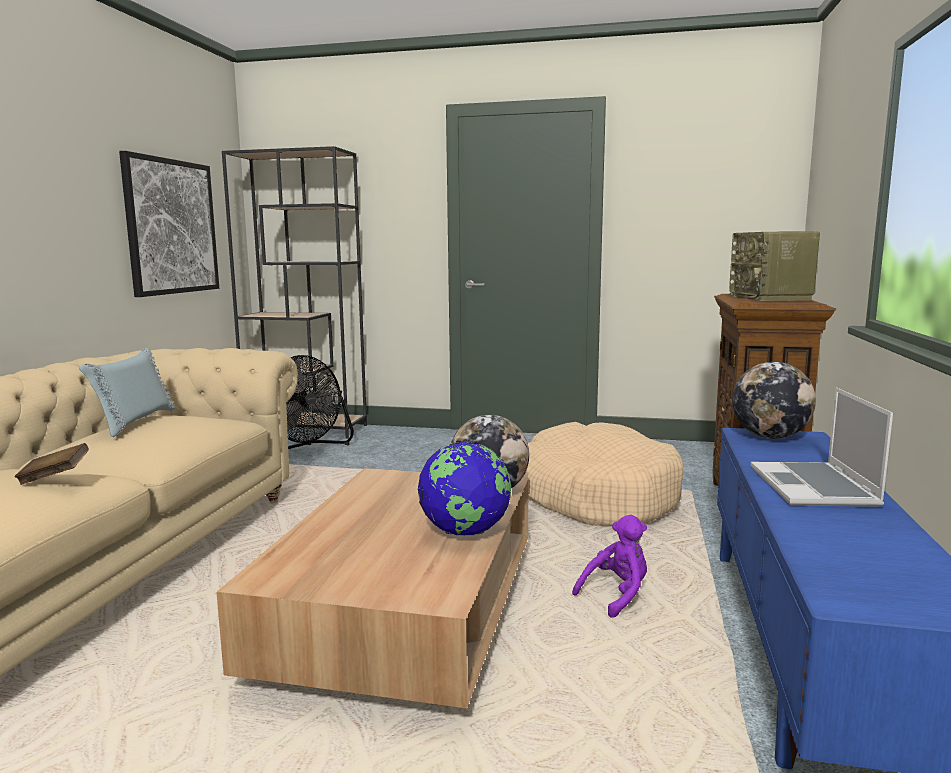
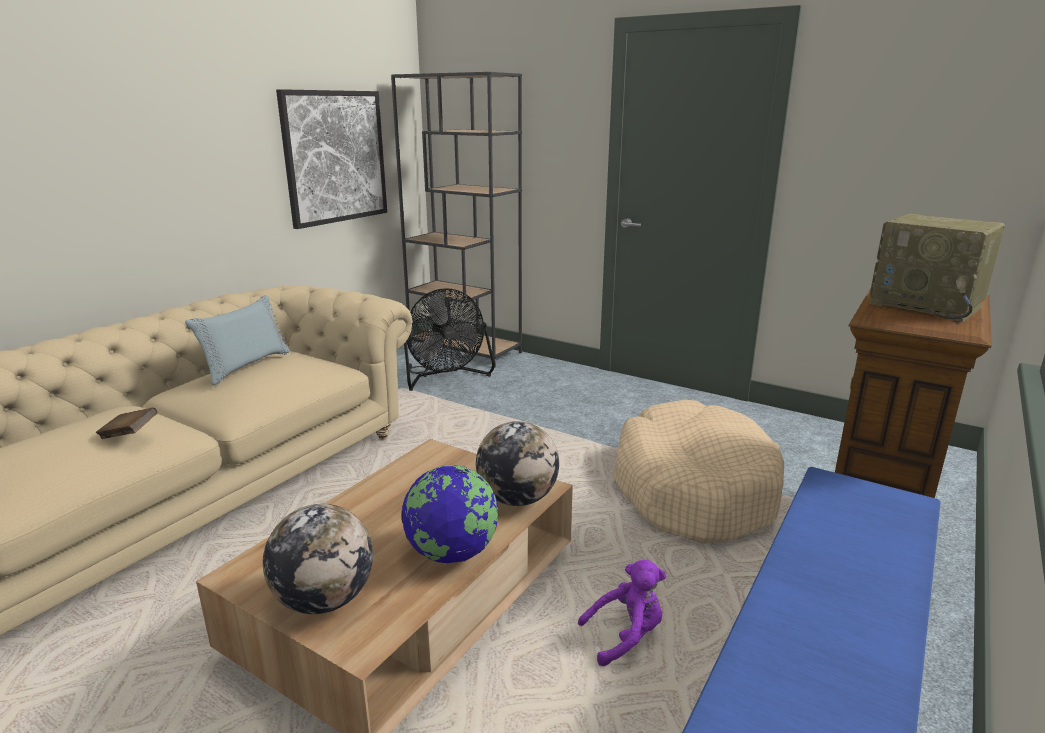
camera: 20 degrees right, 10 degrees up
radio [729,231,820,301] -> radio turned 60 degrees counterclockwise [869,214,1005,322]
globe [732,362,816,439] -> globe moved to [263,504,373,614]
laptop [751,387,893,507] -> none

